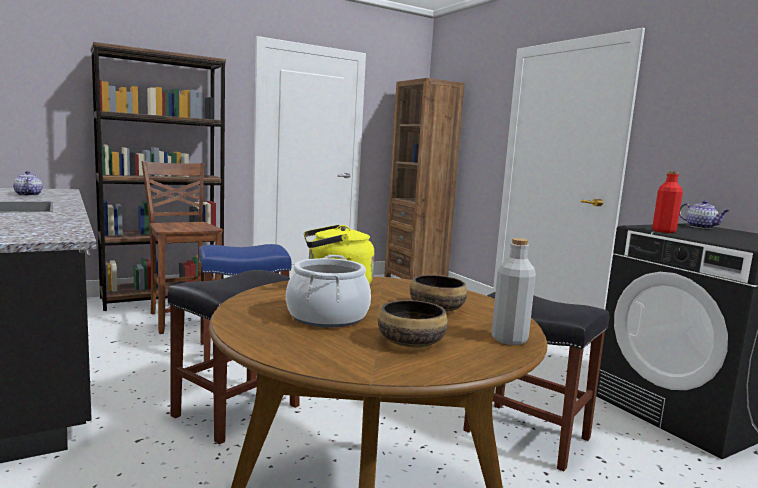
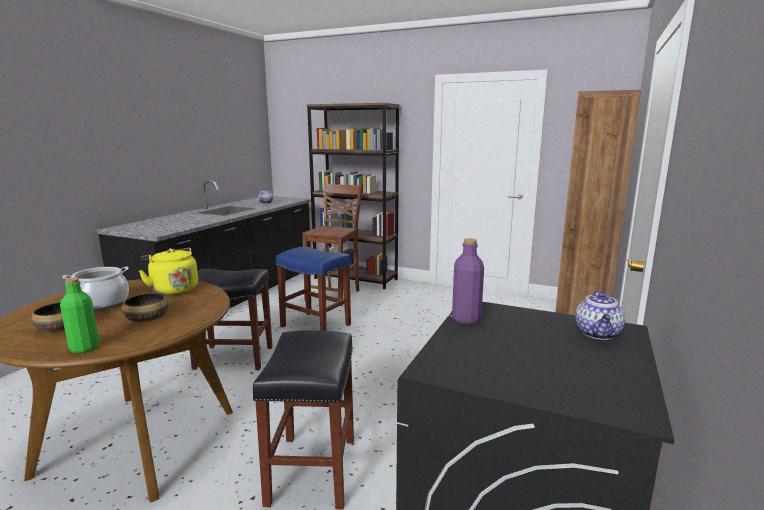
camera: 55 degrees right, 5 degrees up
grey bottle [491,238,536,345] -> green bottle [60,278,99,354]
red bottle [652,171,683,233] -> purple bottle [452,238,484,324]

